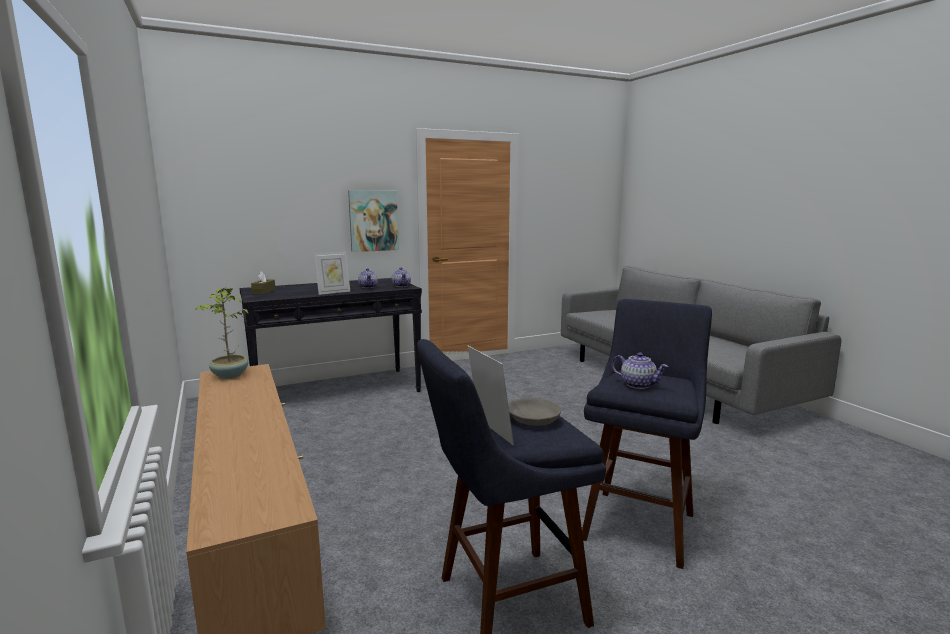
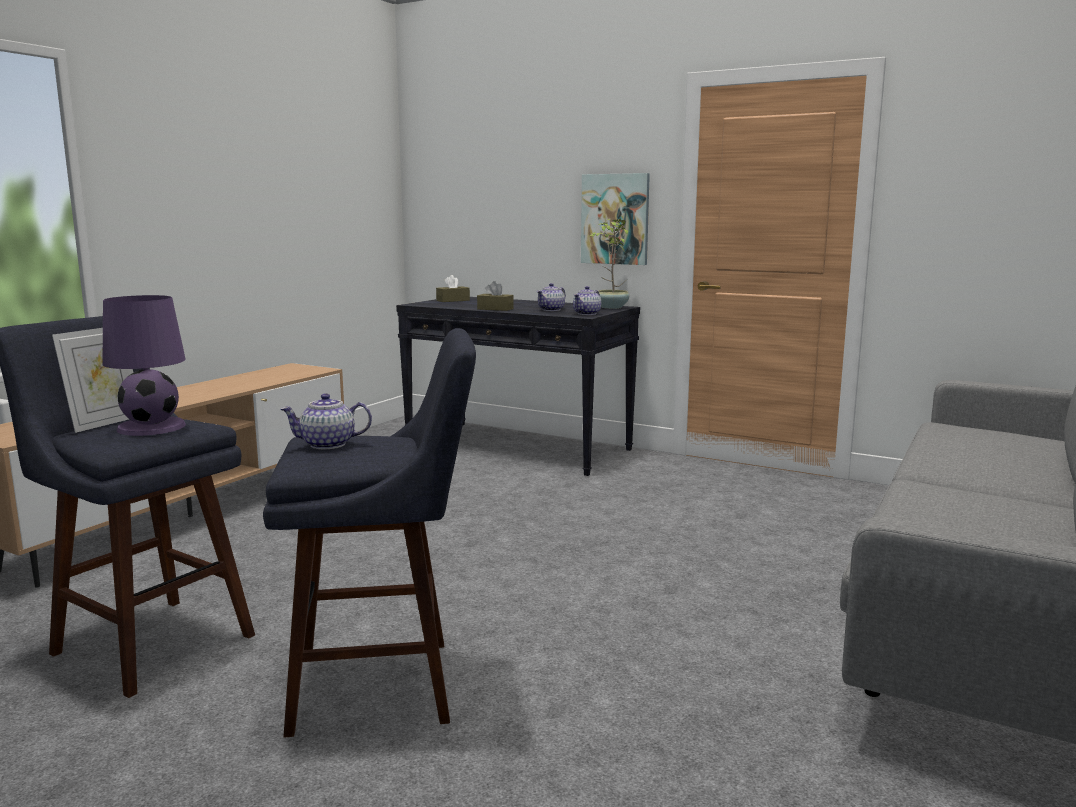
camera: 55 degrees right, 0 degrees up
potted plant [195,287,248,379] -> potted plant moved to [590,219,629,309]
picture frame [314,251,350,295] -> brown tissue box [477,281,514,311]
grey bowl [508,398,561,426] -> purple table lamp [103,295,186,436]
teapot [612,352,669,389] -> teapot turned 75 degrees clockwise [280,393,372,449]

